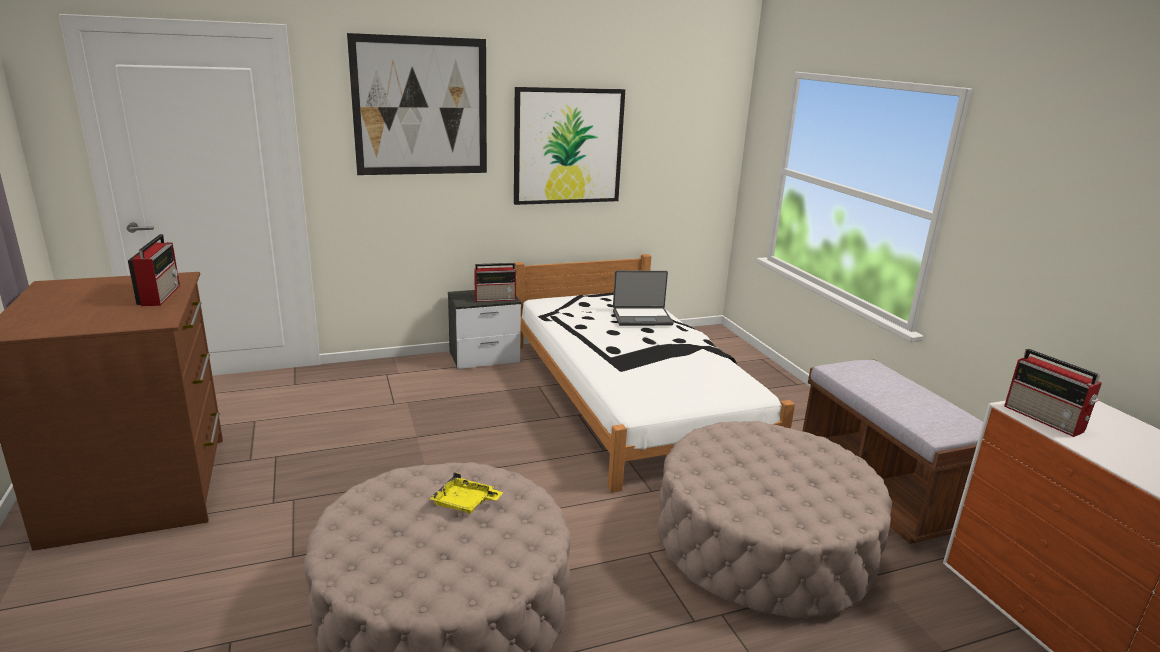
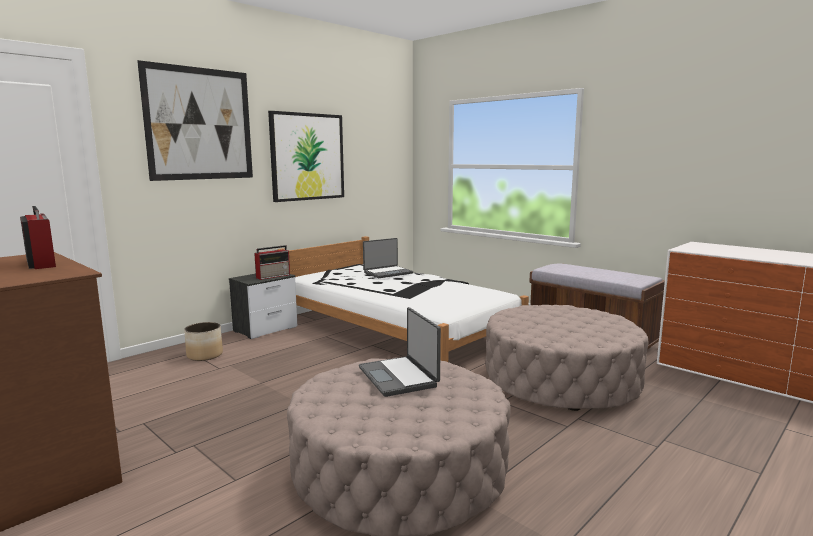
camera: 25 degrees left, 10 degrees down
yellow tray [429,472,503,514] -> laptop [359,307,441,397]
radio [1004,349,1102,437] -> none
none -> planter [184,322,223,361]

